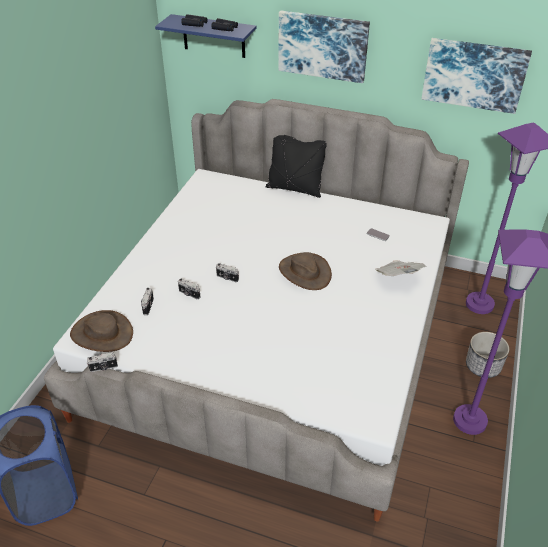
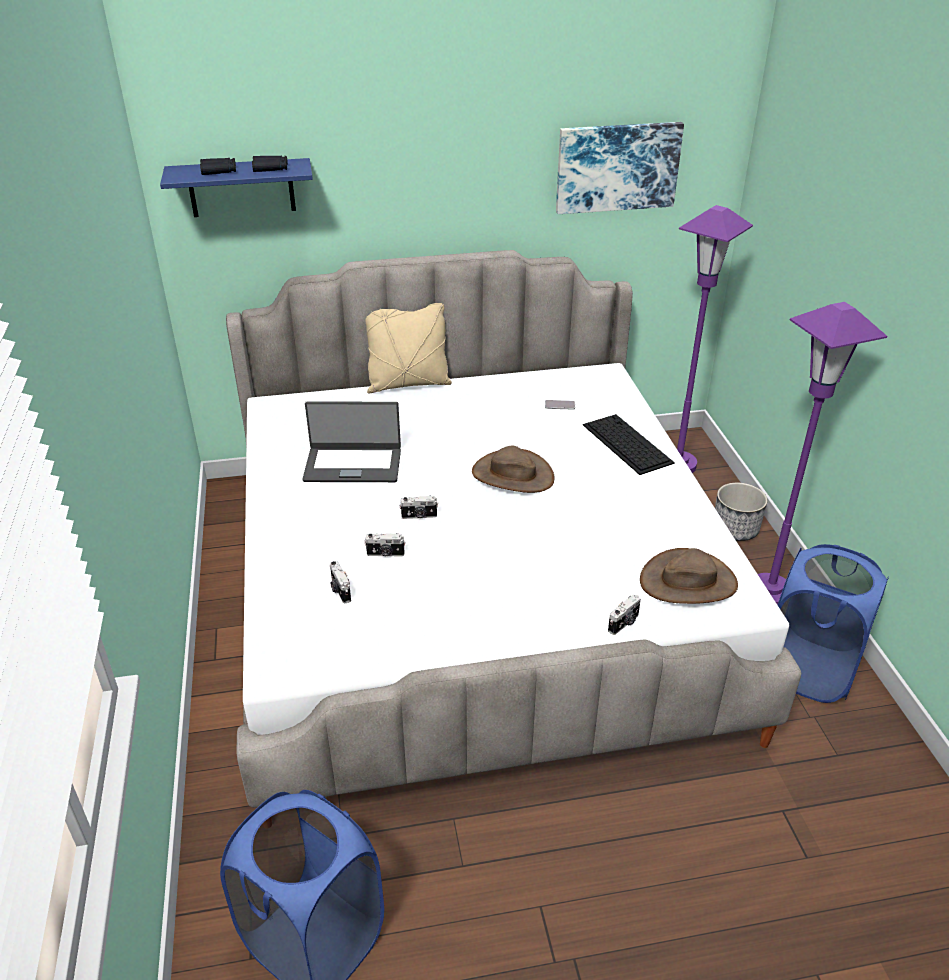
camera: 30 degrees left, 5 degrees down
brown hat [70,310,133,352] -> brown hat moved to [640,548,738,604]
camera [87,352,118,372] -> camera moved to [608,594,641,635]
black pillow [265,135,326,198] -> beige pillow [366,303,452,393]
picture [278,11,370,83] -> none
newspaper [376,260,426,276] -> keyboard [583,414,675,475]
none -> laptop [302,401,401,482]
none -> blue laundry basket [778,544,889,703]

